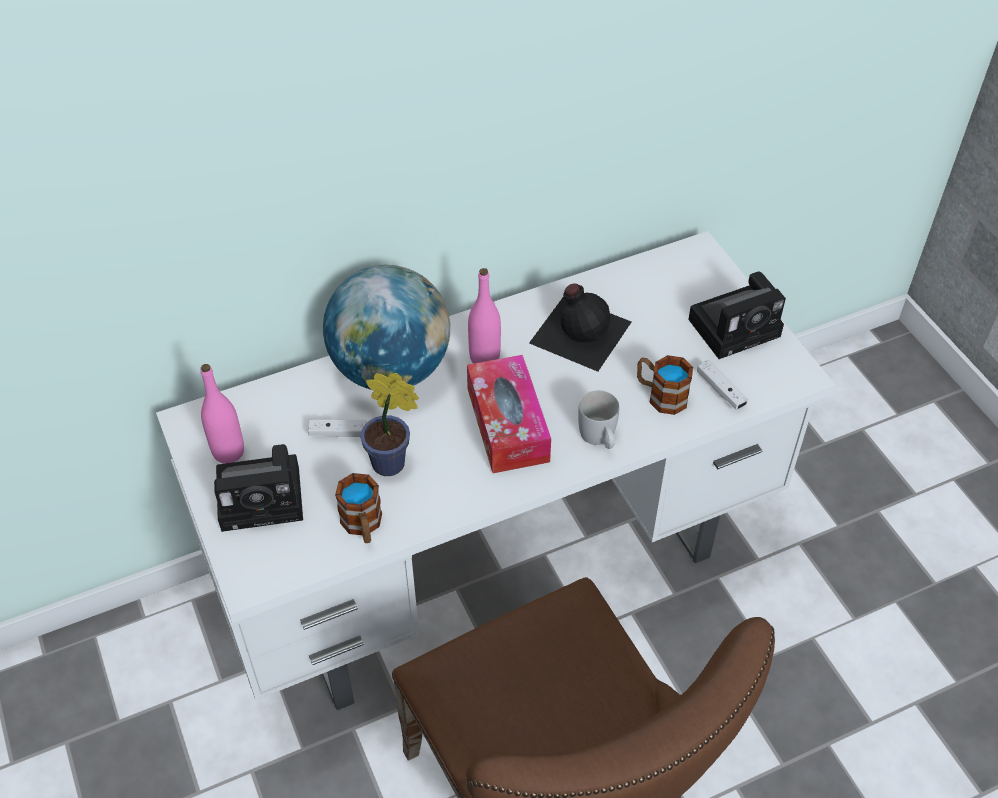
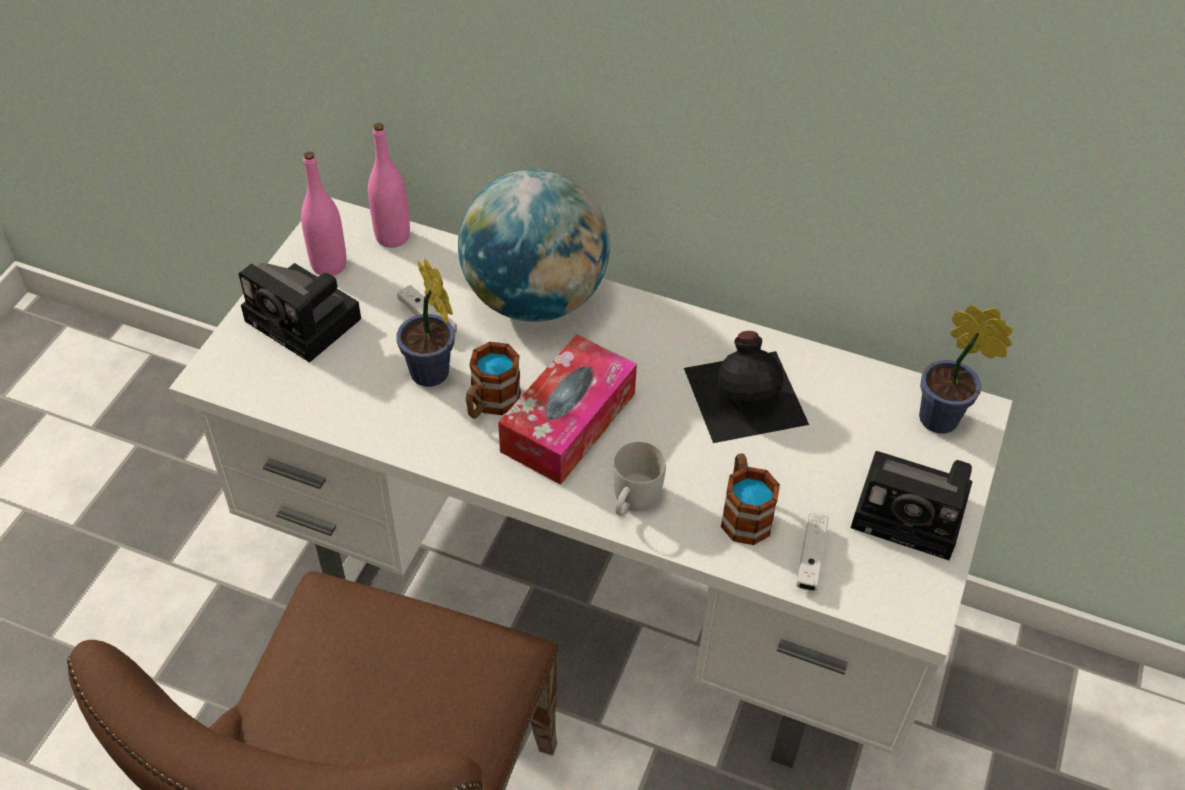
camera: 45 degrees right, 0 degrees up
mug [335,473,382,543] -> mug moved to [466,342,521,419]
pink bottle [468,268,501,364] -> pink bottle moved to [368,123,410,248]
none -> potted plant [919,305,1013,434]

